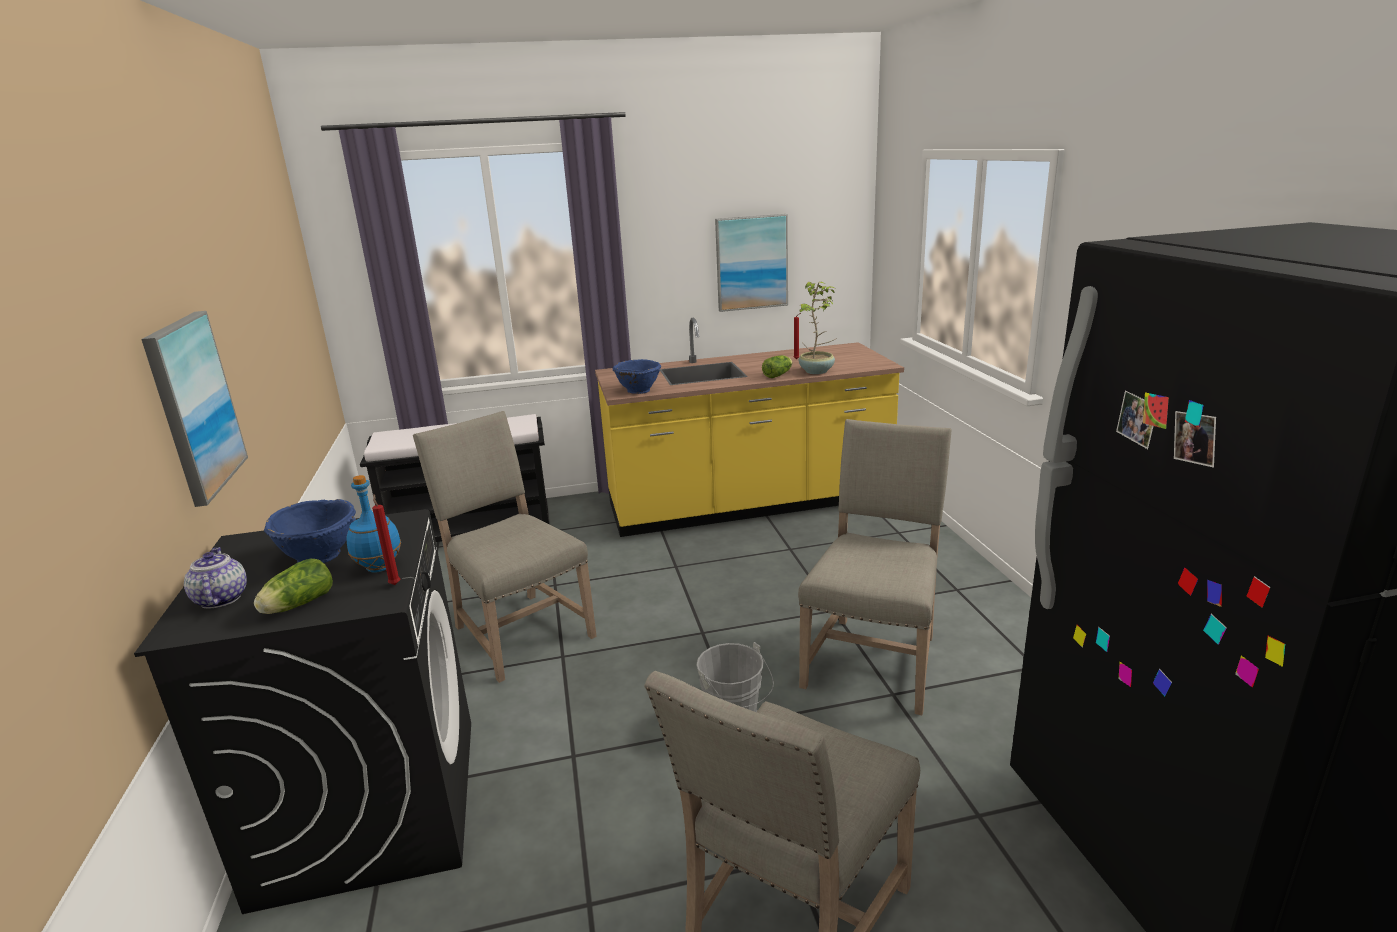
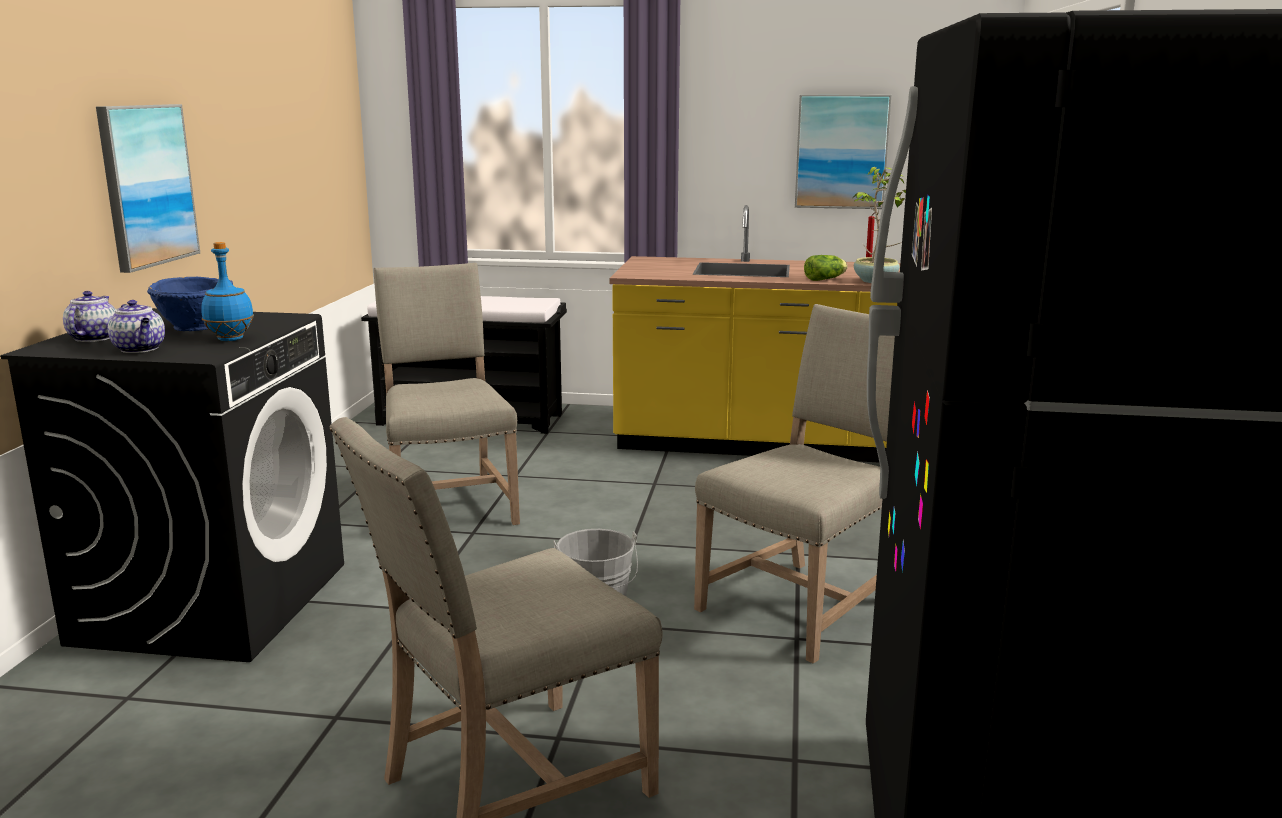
camera: 20 degrees right, 5 degrees down
lettuce [254,559,333,614] -> teapot [108,300,165,353]
red candle [372,494,400,585] -> none
blue bowl [612,359,661,394] -> none

